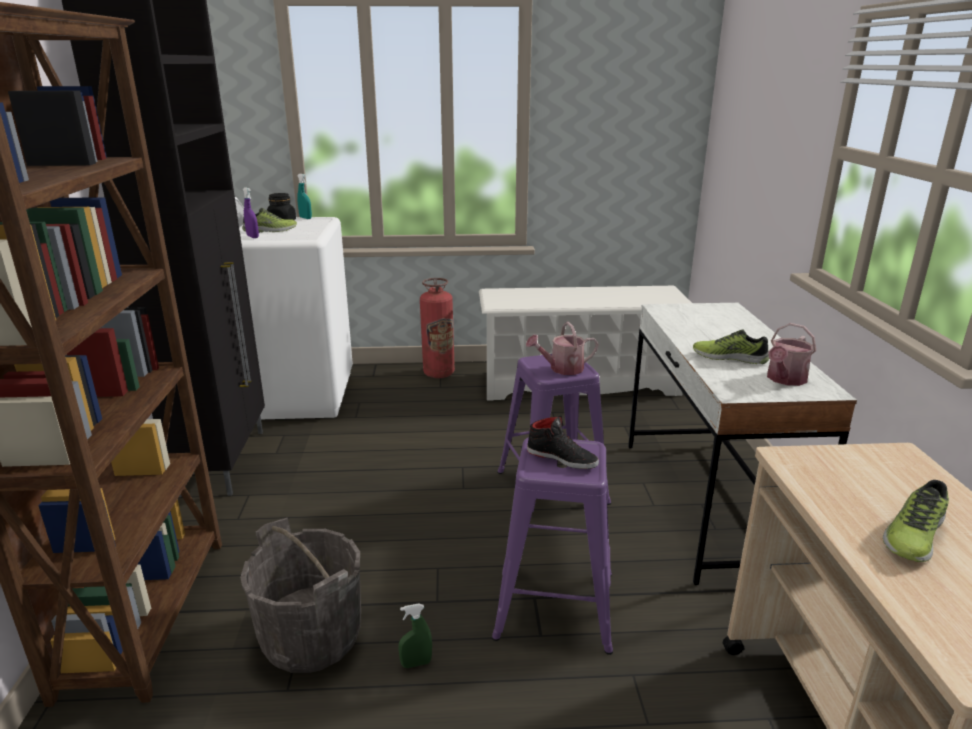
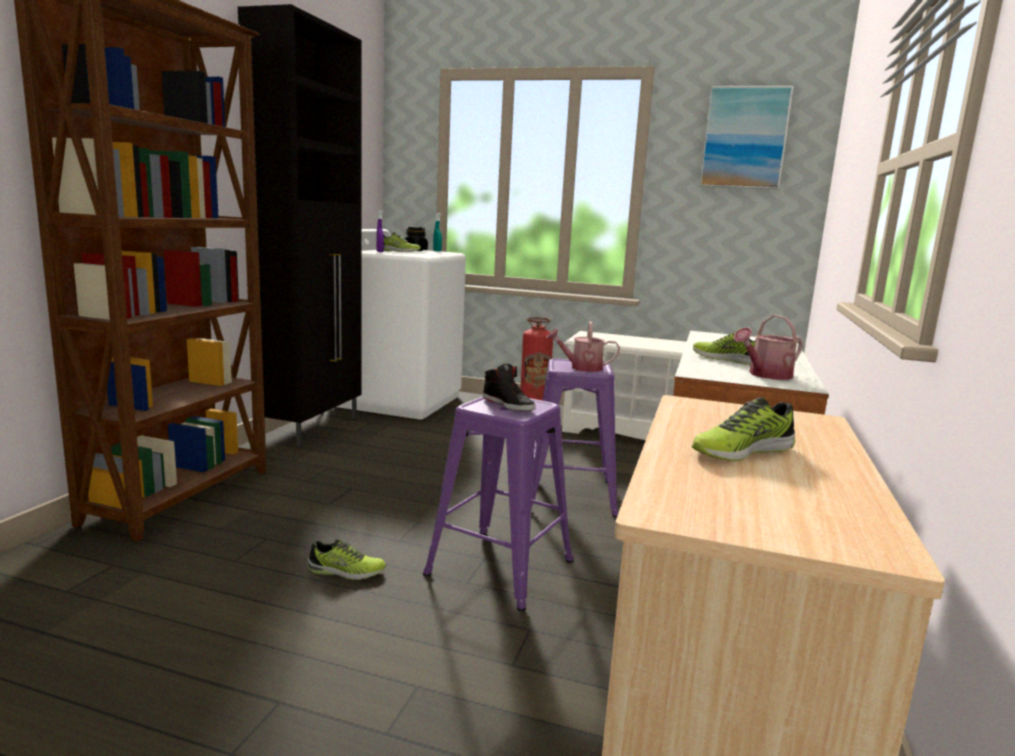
camera: 20 degrees right, 10 degrees down
grey bucket [240,518,361,673] -> none
green spray bottle [398,604,432,668] -> shoe [307,539,386,580]
none -> picture [699,86,794,189]

